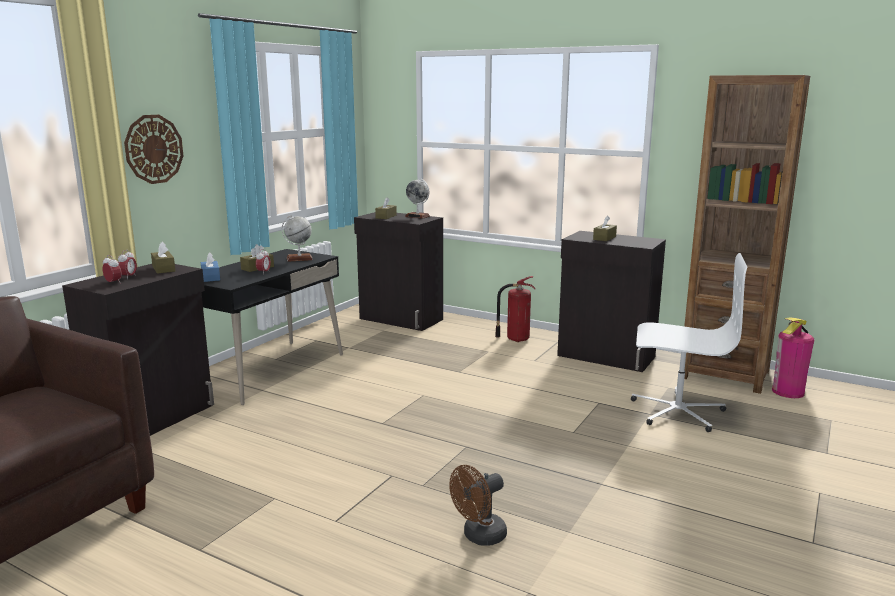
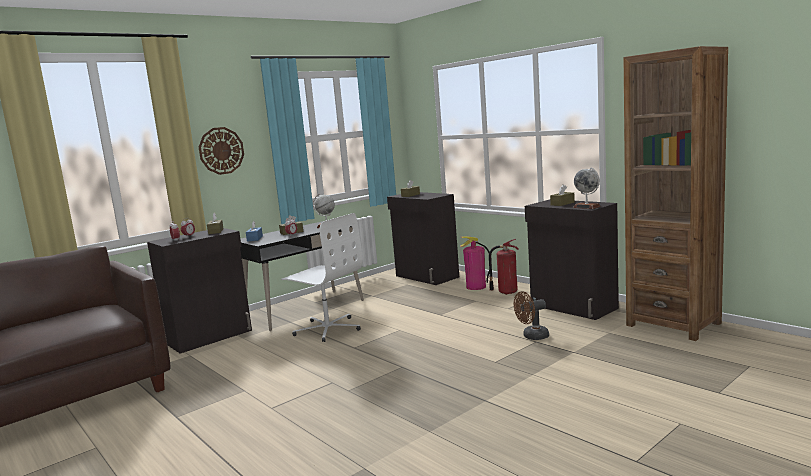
camera: 20 degrees right, 5 degrees down
globe [405,179,430,219] -> globe moved to [573,167,601,209]
brown fan [449,465,507,546] -> brown fan moved to [514,291,549,340]
white office chair [631,253,748,432] -> white office chair moved to [281,213,363,342]
fire extinguisher [772,318,814,398] -> fire extinguisher moved to [460,236,492,290]

